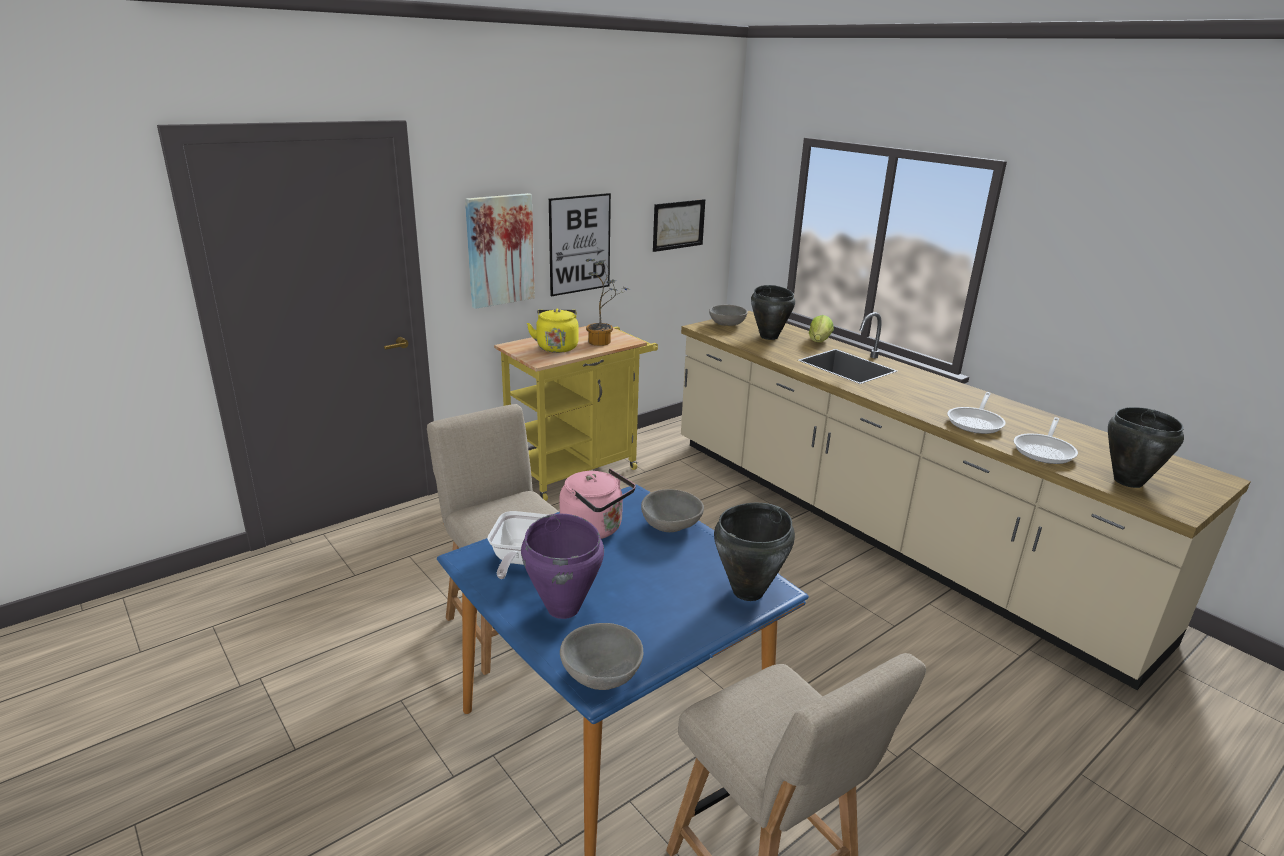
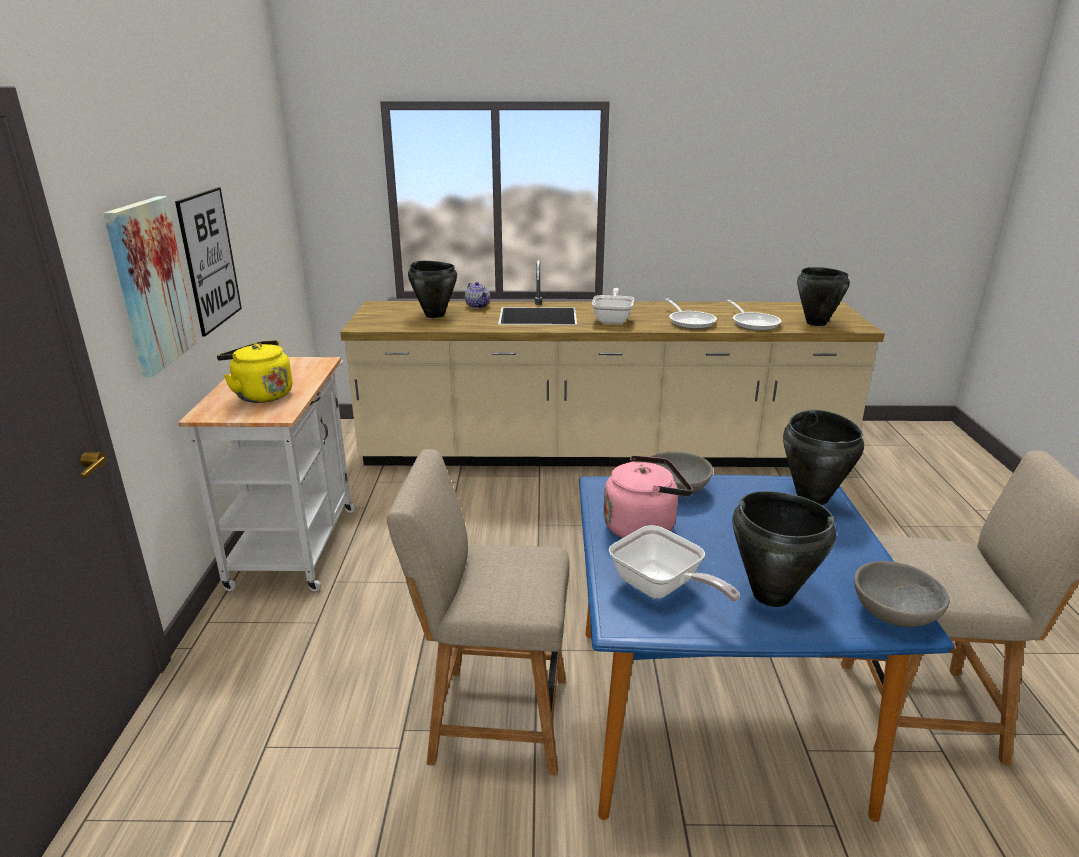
camera: 50 degrees left, 0 degrees up
yellow cart [494,326,658,501] -> white cart [178,357,355,591]
purple cooking pot [521,514,604,619] -> black cooking pot [732,491,836,607]
potted plant [585,259,631,346] -> none
picture [653,199,705,252] -> none
grey bowl [709,305,748,326] -> none
lettuce [809,315,834,342] -> teapot [465,282,490,308]
none -> frying pan [592,288,634,324]

